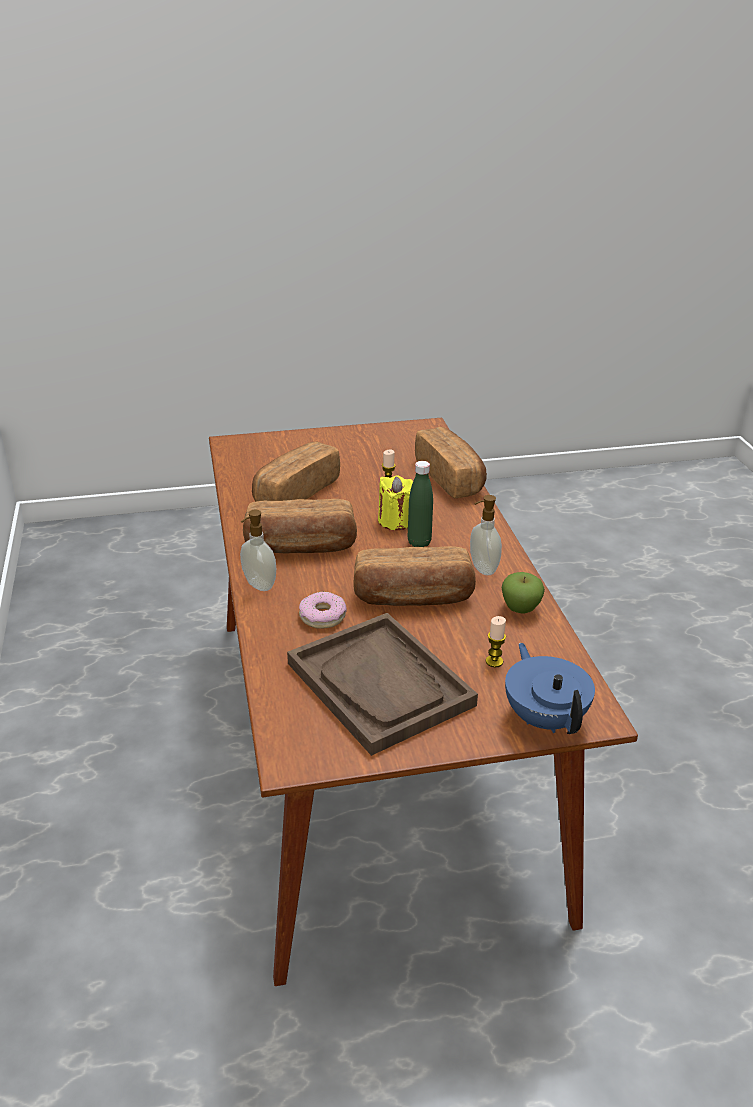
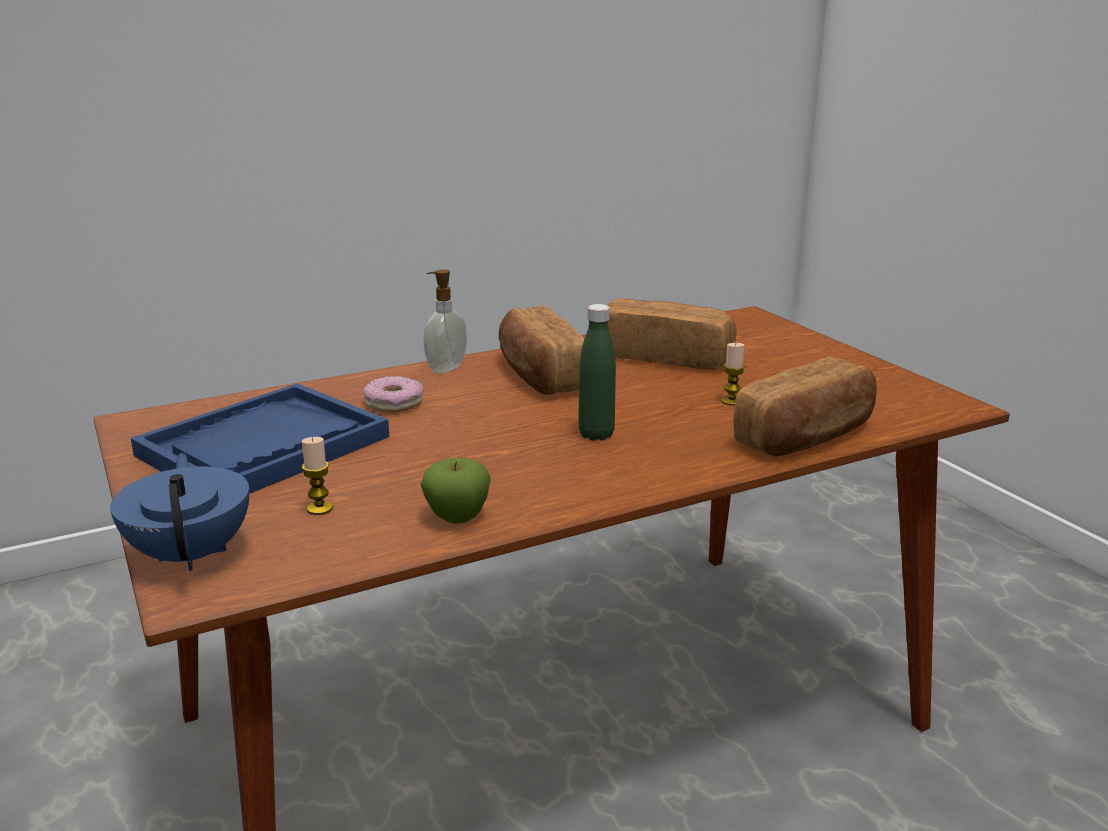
camera: 75 degrees right, 10 degrees down
brown tray [287,613,478,756] -> blue tray [131,383,389,494]
bread [353,546,476,606] -> none
yellow candle [378,475,413,530] -> none
soap dispenser [470,495,502,575] -> none
blue teapot [505,643,595,734] -> blue teapot turned 75 degrees counterclockwise [110,453,249,571]

